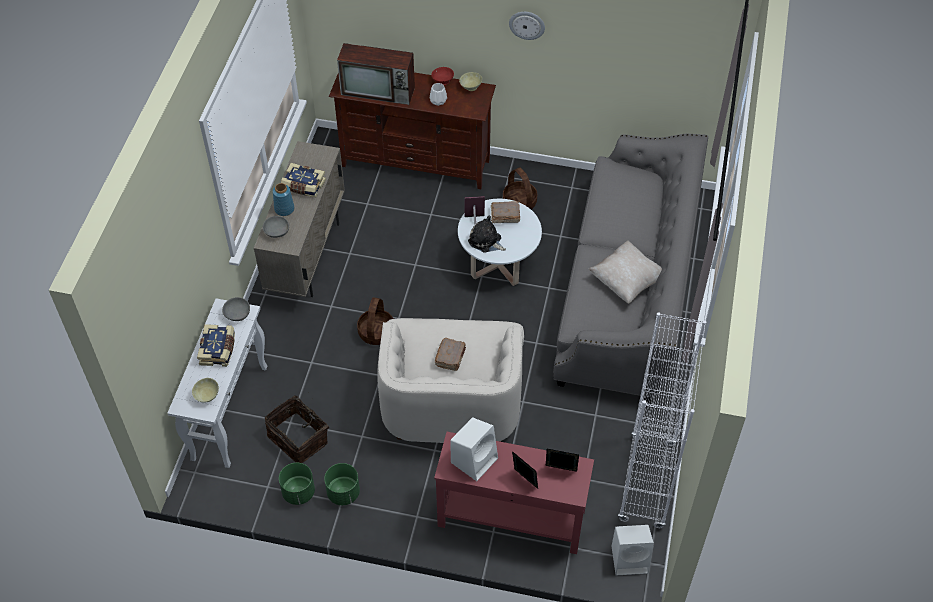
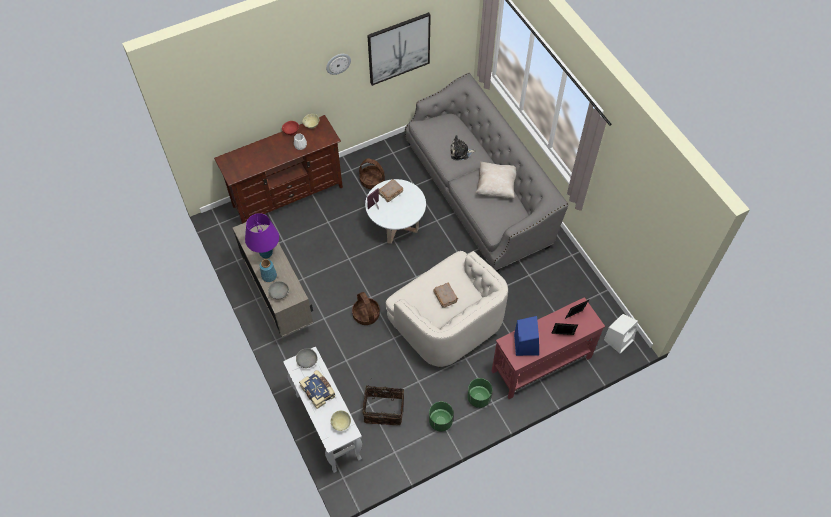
camera: 40 degrees left, 5 degrees up
green planter [279,463,315,505] -> green planter moved to [467,378,492,408]
book [281,163,326,197] -> purple table lamp [245,213,279,258]
television [337,43,415,105] -> none
white speaker [450,417,498,481] -> blue speaker [514,316,539,356]
plush toy [468,215,506,253] -> plush toy moved to [450,135,476,161]
white bookcase [618,312,706,529] -> none
none -> picture [367,12,431,86]

